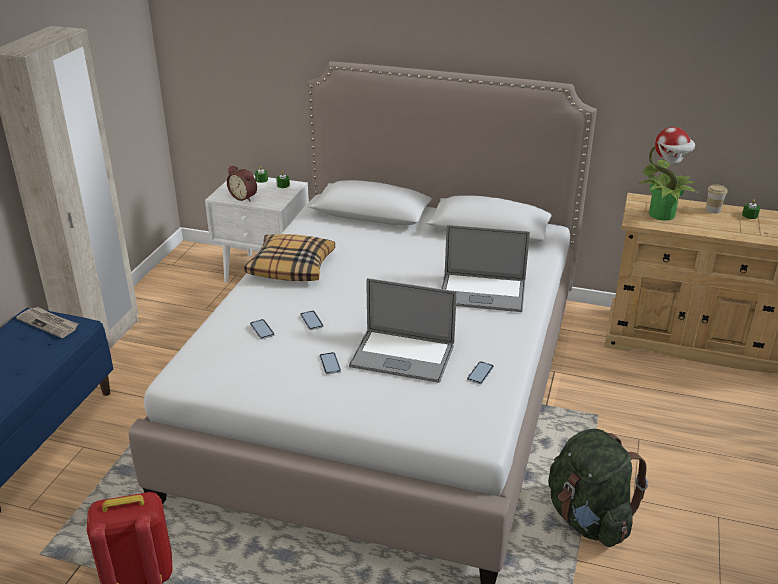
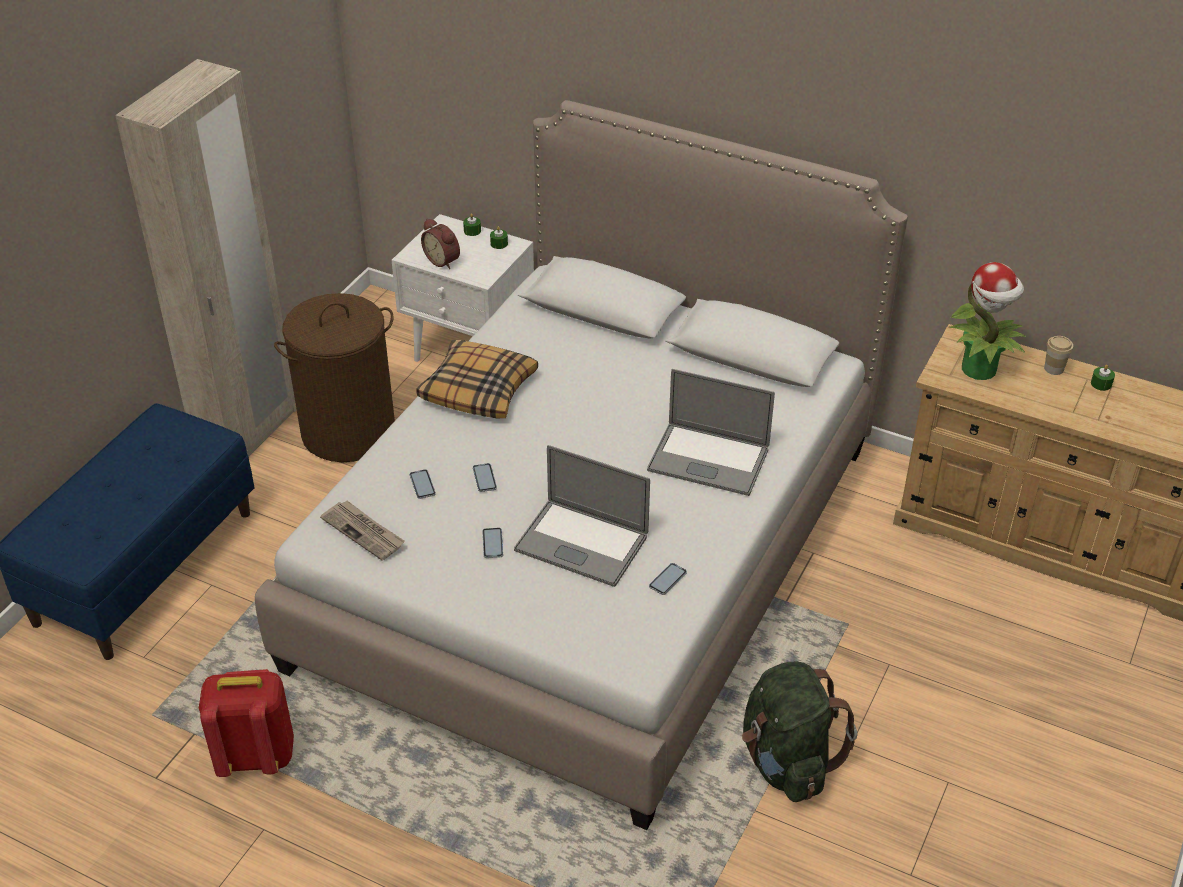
camera: 10 degrees right, 10 degrees up
newspaper [16,307,78,338] -> newspaper moved to [320,501,405,560]
none -> brown laundry basket [274,293,395,462]

